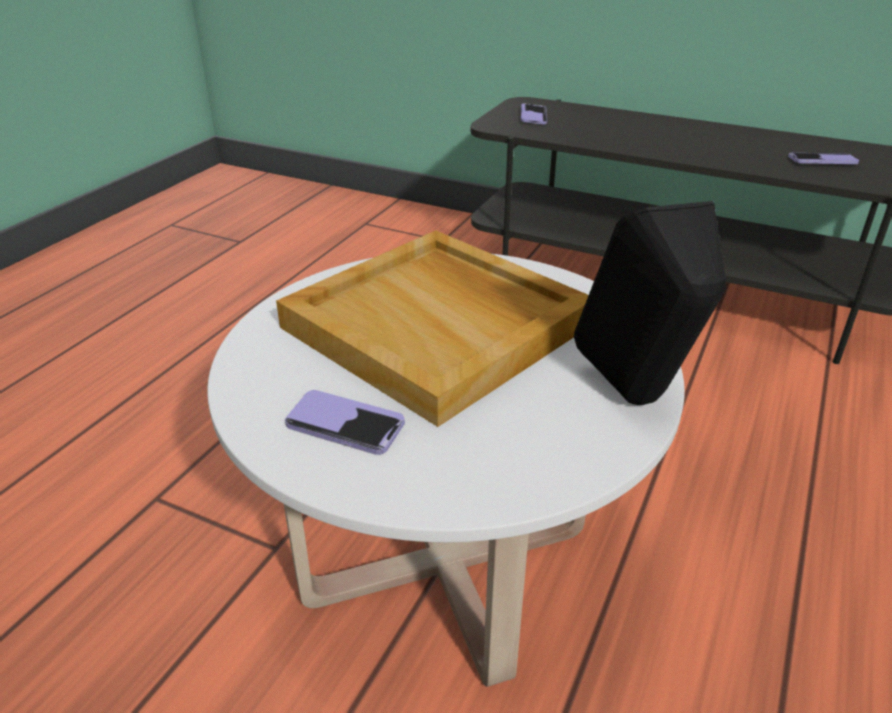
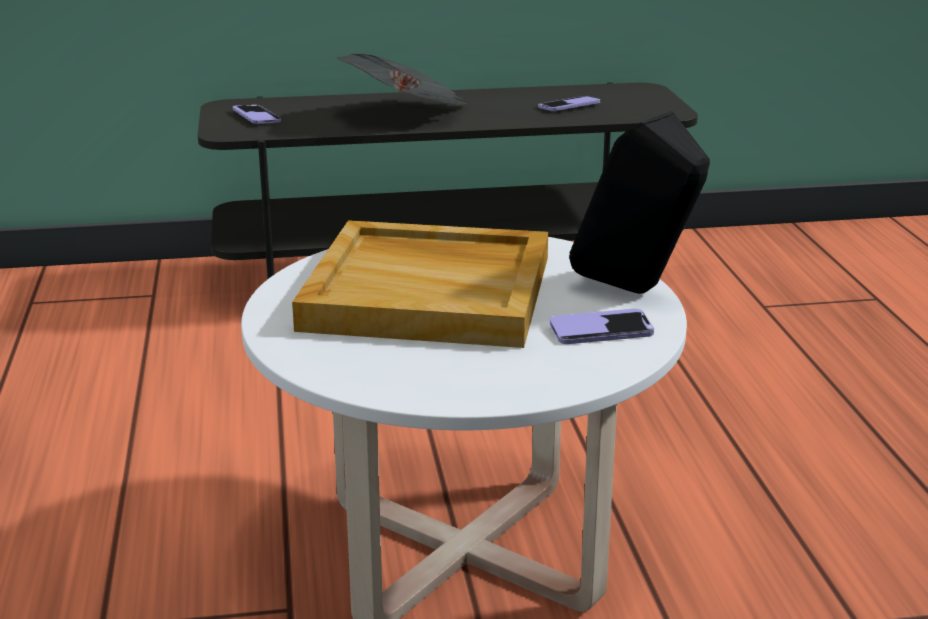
camera: 35 degrees left, 10 degrees down
phone [285,390,405,455] -> phone moved to [550,309,654,344]
none -> newspaper [337,54,467,104]

